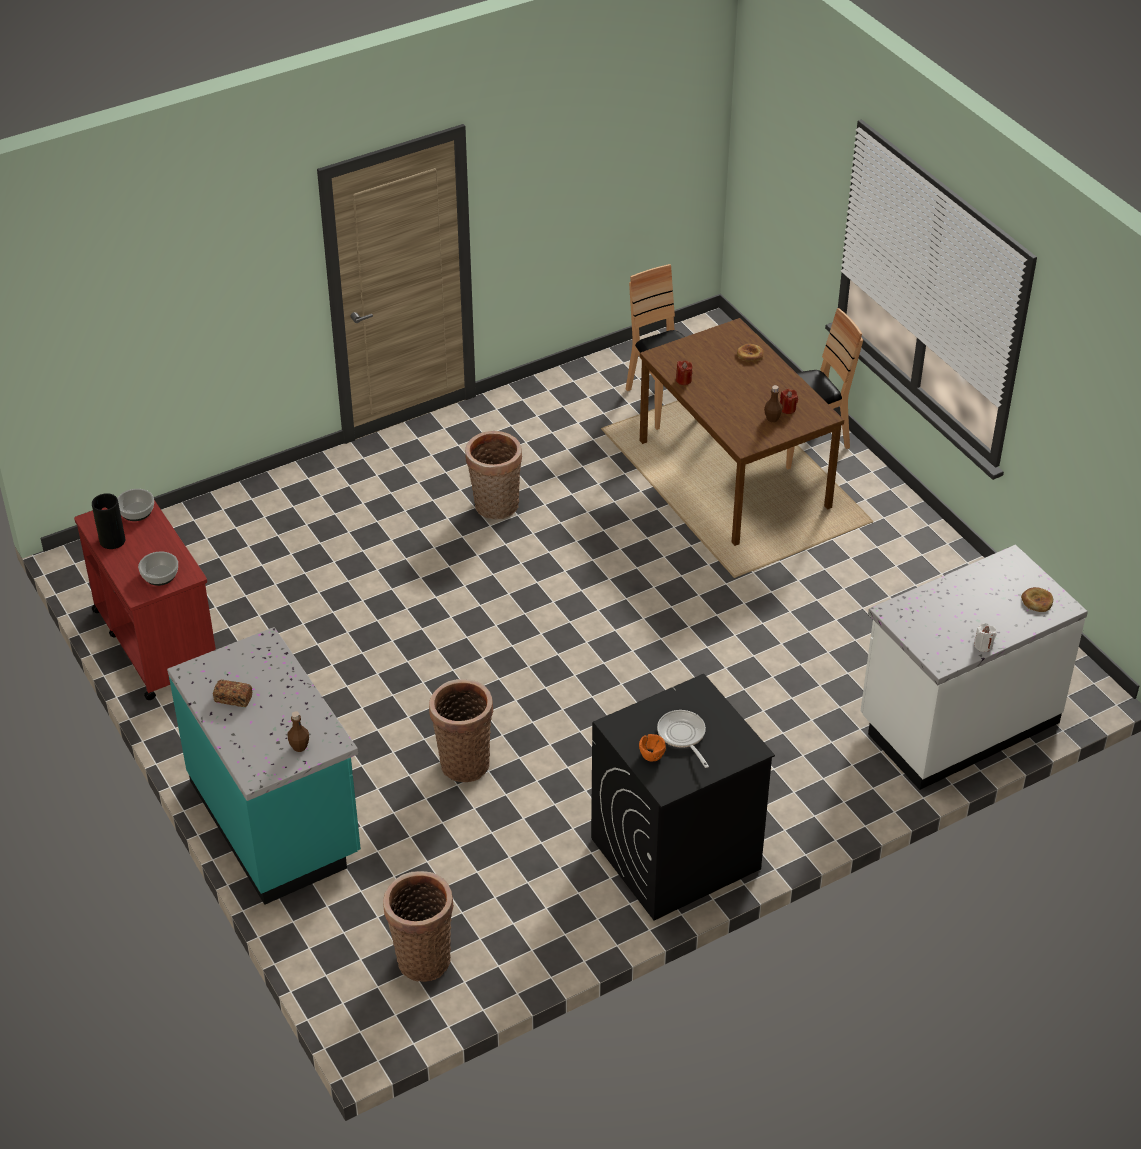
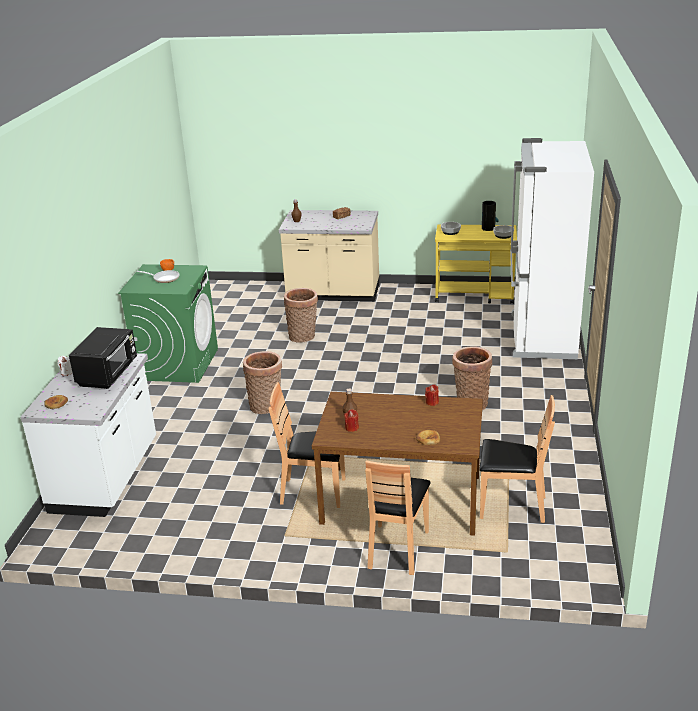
camera: 130 degrees right, 15 degrees down
red cart [74,500,216,700] -> yellow cart [435,224,517,304]
turquoise counter [167,627,361,905] -> beige counter [279,210,379,302]
basket [383,871,454,982] -> basket moved to [243,351,282,414]
black washing machine [591,674,775,921] -> green washing machine [118,264,218,383]
none -> black microwave [69,327,137,389]
none -> brown chair [269,382,346,508]
none -> white fridge [510,138,594,359]

